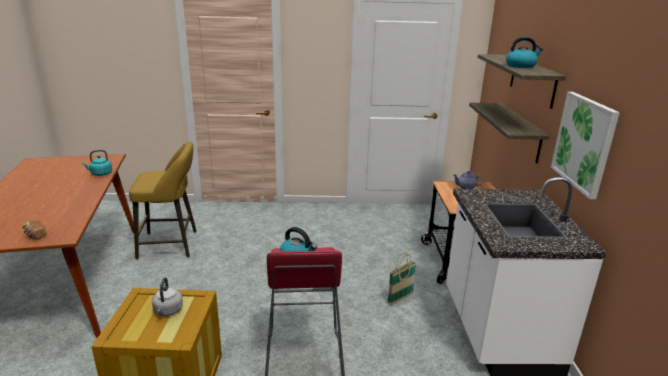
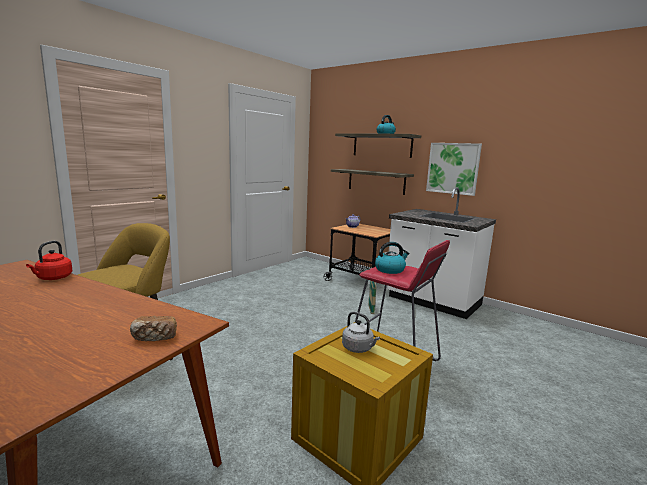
camera: 50 degrees left, 10 degrees down
turquoise kettle [82,150,112,176] -> red kettle [26,241,72,280]

